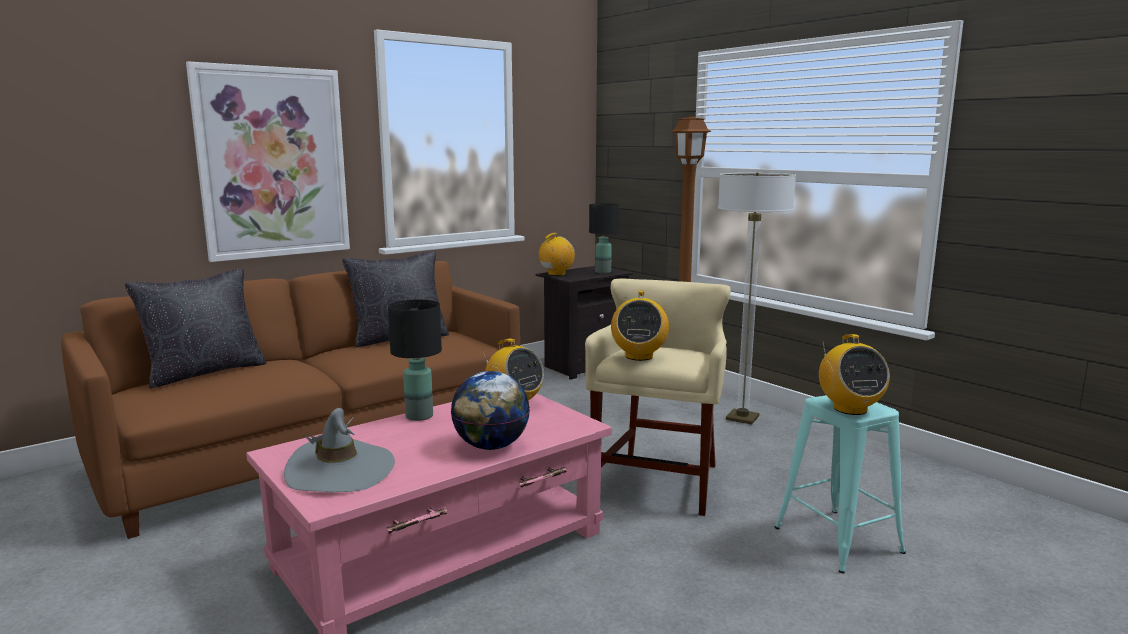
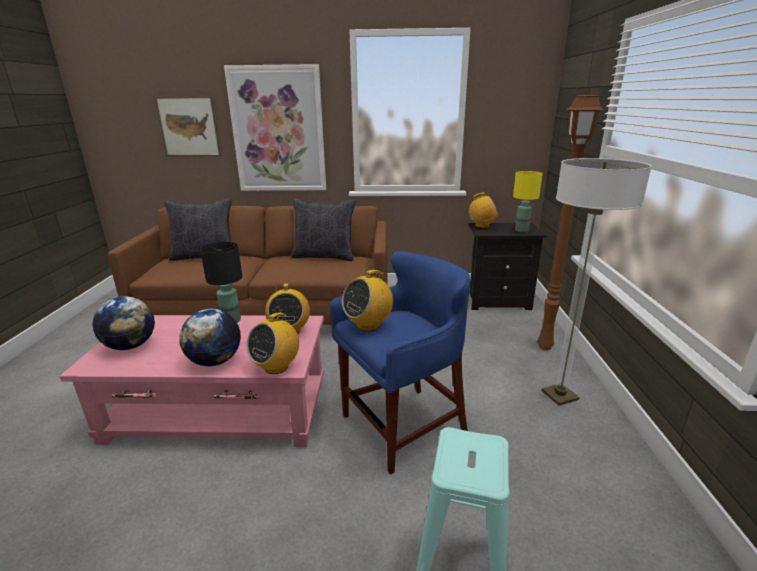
camera: 40 degrees right, 10 degrees up
grey hat [284,408,395,492] -> globe [92,296,155,350]
beige stool [585,279,731,516] -> blue stool [330,251,471,475]
black table lamp [589,203,619,273] -> yellow table lamp [513,171,543,232]
radio [819,334,890,415] -> radio moved to [247,312,299,374]
none -> picture [154,96,221,157]

